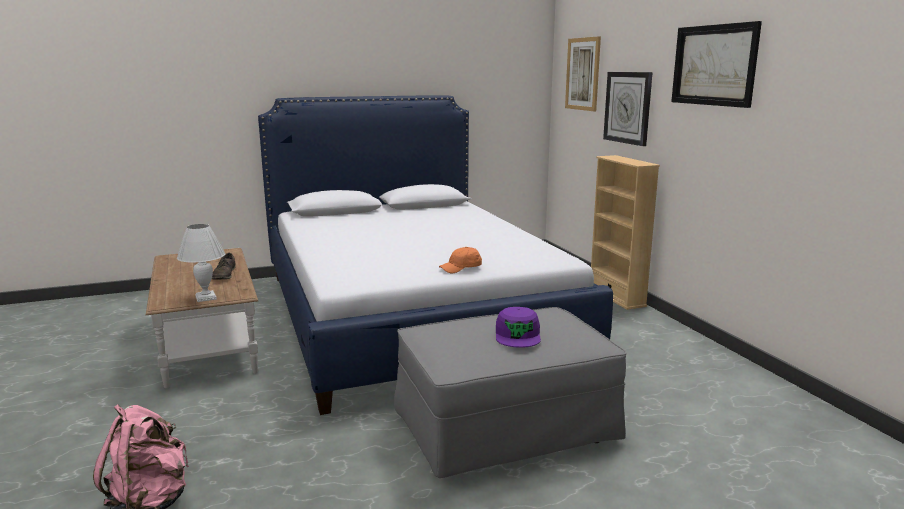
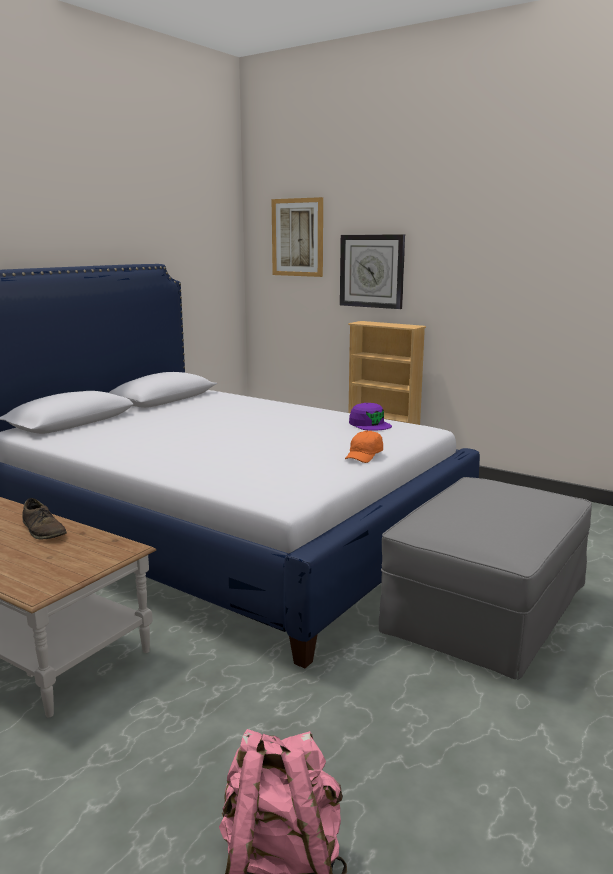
camera: 35 degrees left, 0 degrees up
white table lamp [177,224,225,302] -> none
purple cap [496,307,541,348] -> purple cap moved to [349,403,392,431]
picture [671,21,762,108] -> none

